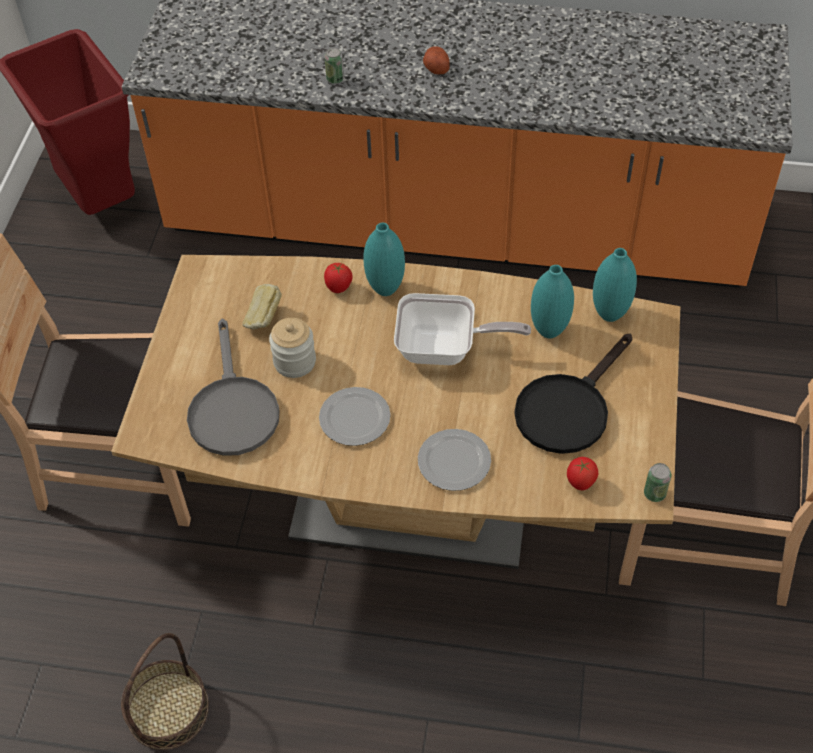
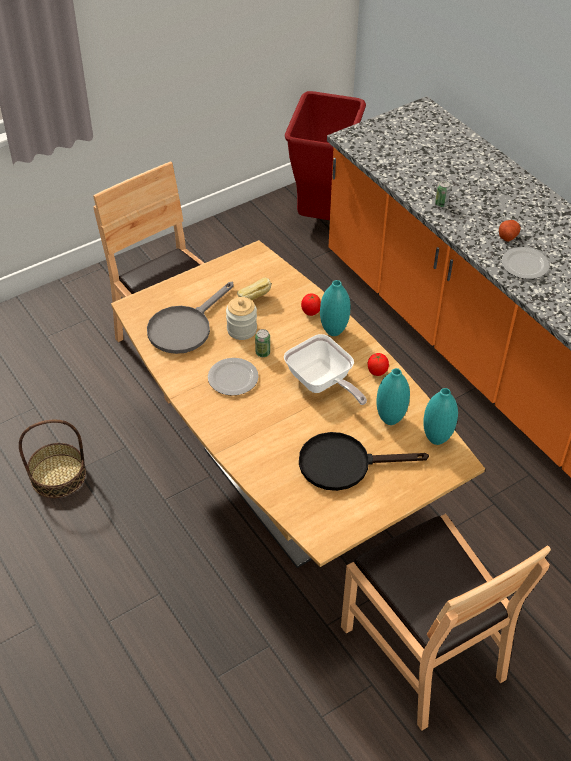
camera: 45 degrees right, 5 degrees down
plate [418,429,491,491] -> plate moved to [502,247,549,279]
tomato [567,457,598,490] -> tomato moved to [368,353,389,376]
can [644,463,671,502] -> can moved to [255,329,270,357]

